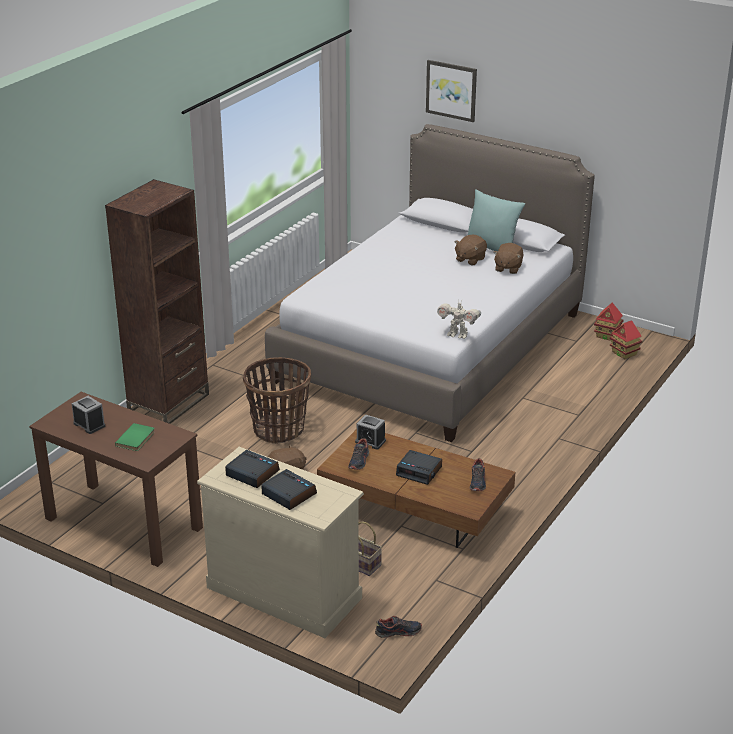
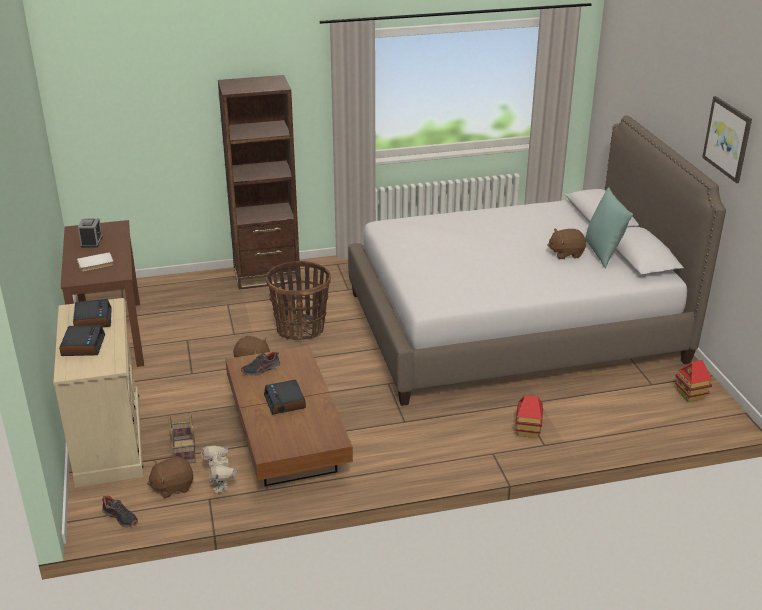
camera: 45 degrees right, 0 degrees up
green book [115,423,155,451] -> white book [77,252,114,271]
alarm clock [355,415,386,450] -> none
picture [426,60,477,122] -> picture moved to [702,96,752,183]
toy robot [437,301,481,339] -> toy robot moved to [201,446,237,493]
shoe [470,458,486,491] -> none
brown plush toy [493,243,524,274] -> brown plush toy moved to [147,456,193,498]
toy house [609,320,642,359] -> toy house moved to [515,395,543,438]

